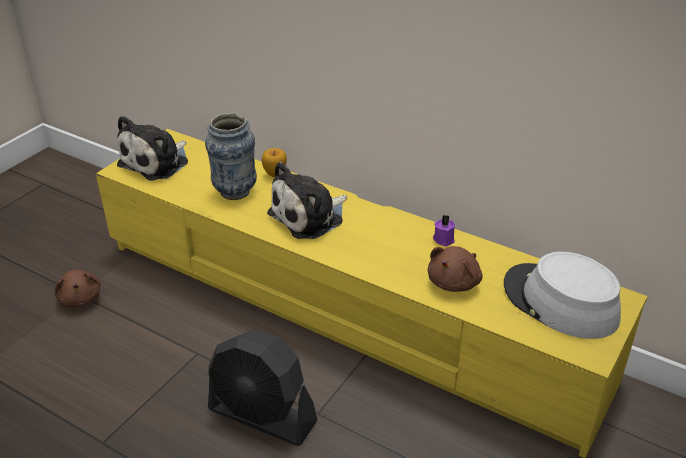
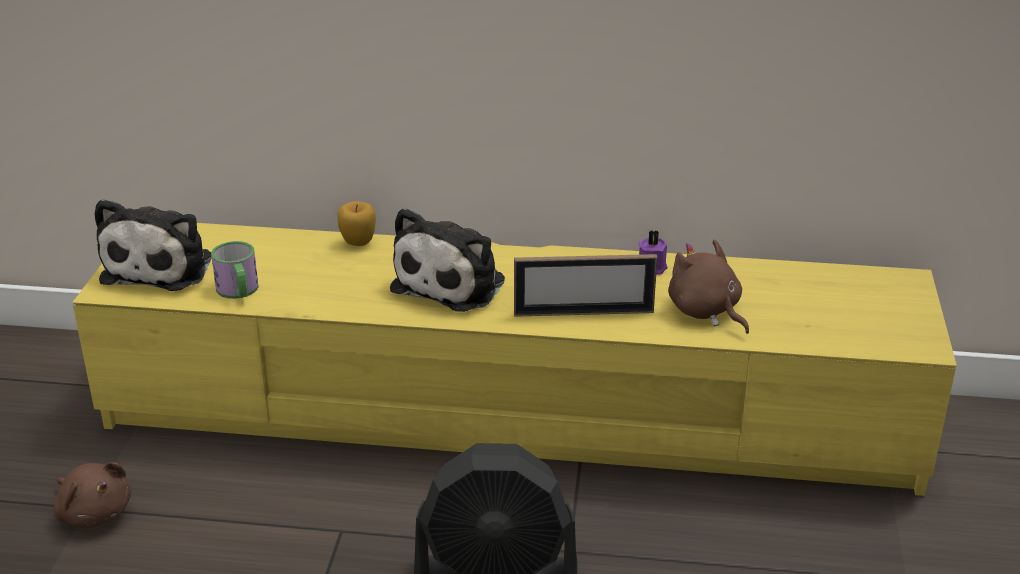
camera: 25 degrees left, 5 degrees down
vase [205,113,257,200] -> none
brown plush toy [427,246,483,292] -> brown plush toy turned 135 degrees clockwise [668,239,749,334]
grey hat [504,252,621,339] -> none
none -> mug [211,241,259,299]
none -> picture frame [514,254,657,317]

